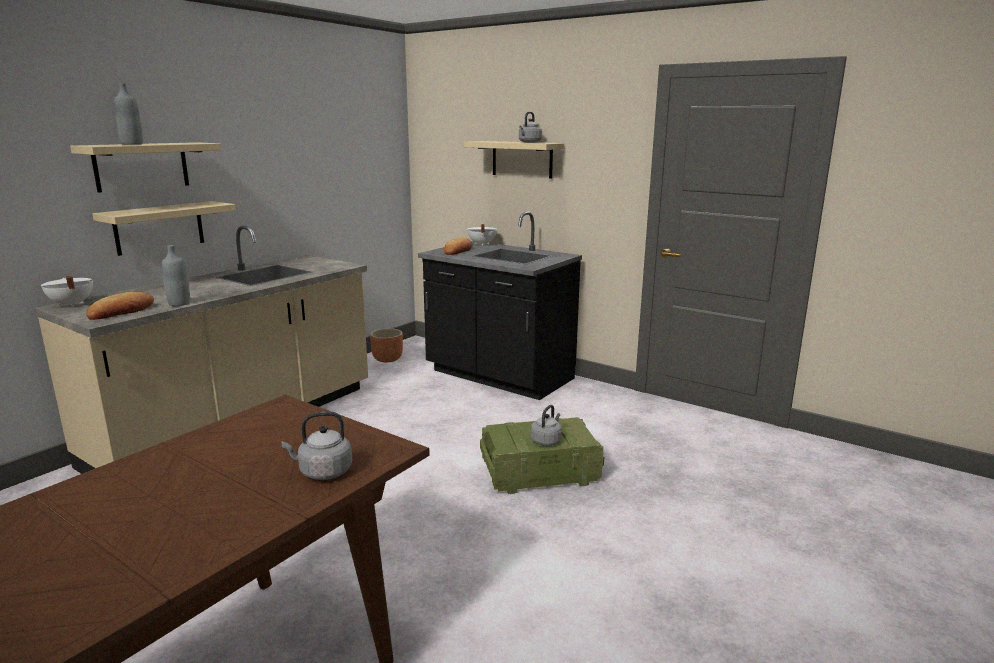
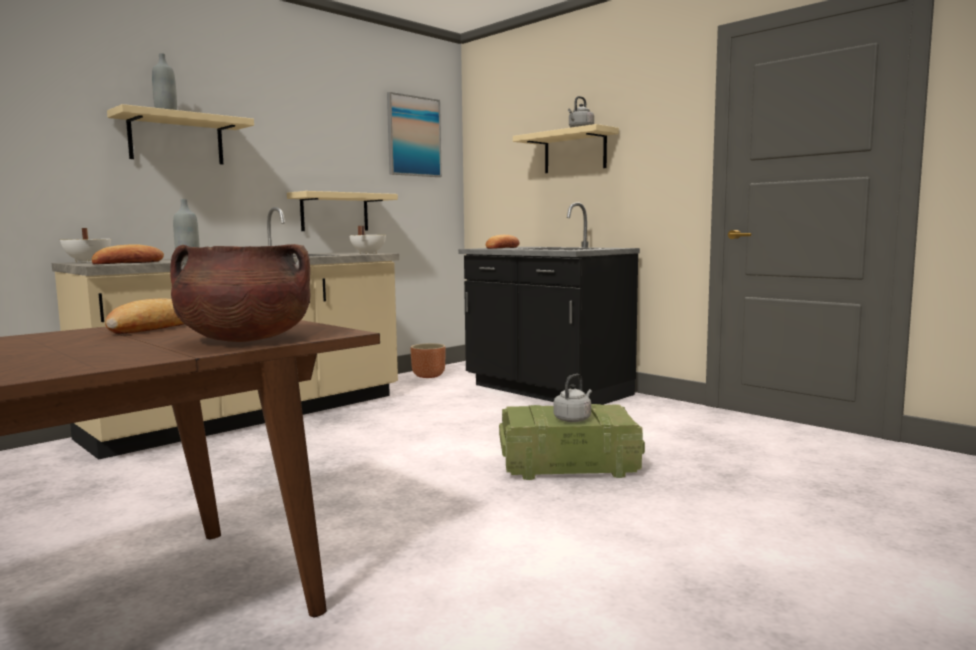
camera: 10 degrees right, 10 degrees down
beige shelf [92,201,236,256] -> beige shelf moved to [287,191,398,231]
grey kettle [281,412,353,480] -> brown cooking pot [170,244,310,342]
white cooking pot [467,224,497,246] -> white cooking pot moved to [349,226,386,254]
none -> bread [105,298,184,334]
none -> picture [387,92,442,177]

